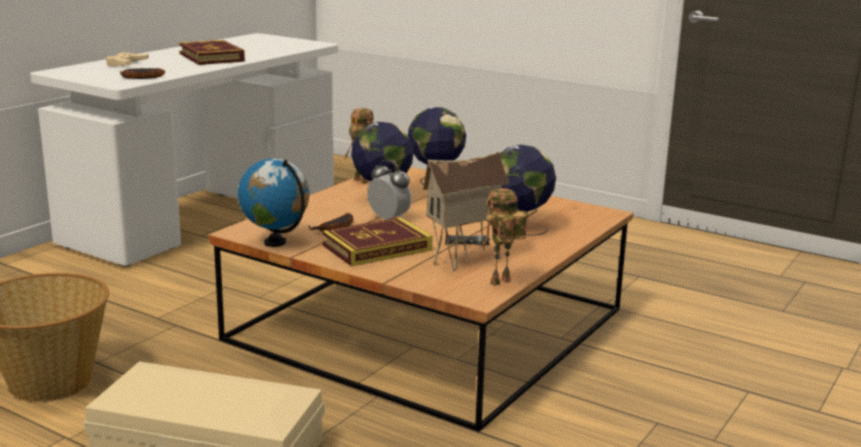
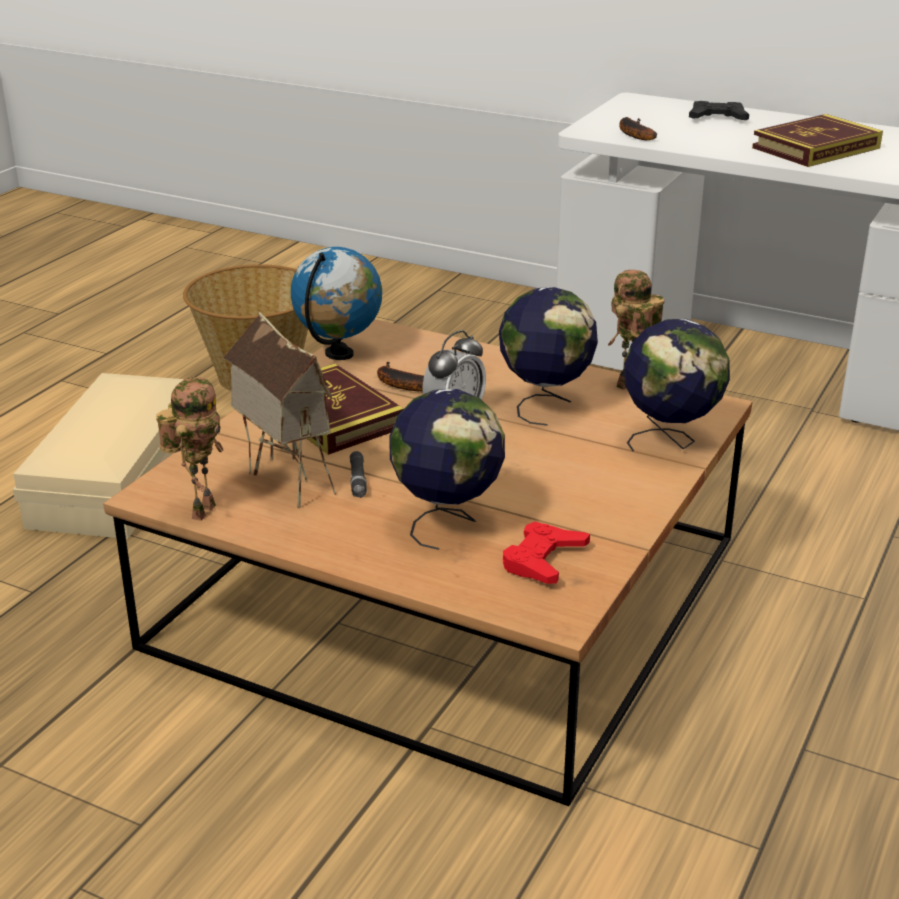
camera: 85 degrees right, 10 degrees up
beige game controller [106,52,149,66] -> black game controller [689,101,749,120]
toy robot [481,188,528,286] -> toy robot turned 60 degrees clockwise [156,377,223,521]
none -> red game controller [503,521,590,584]

